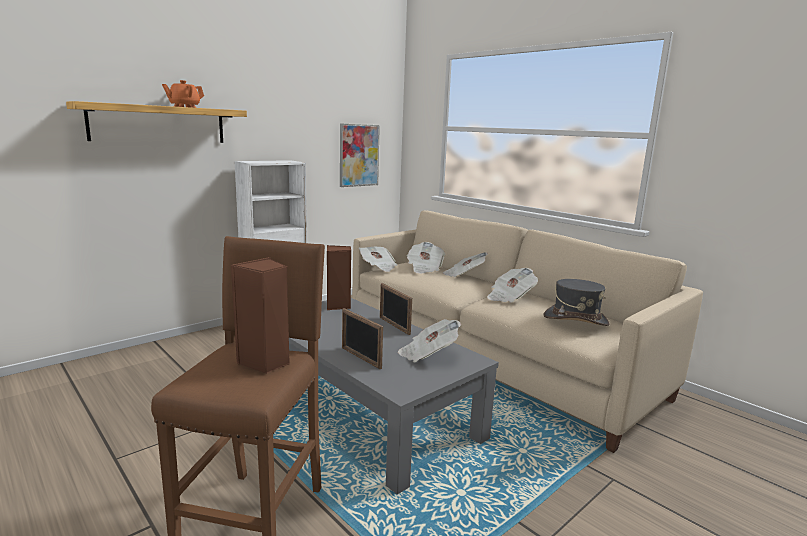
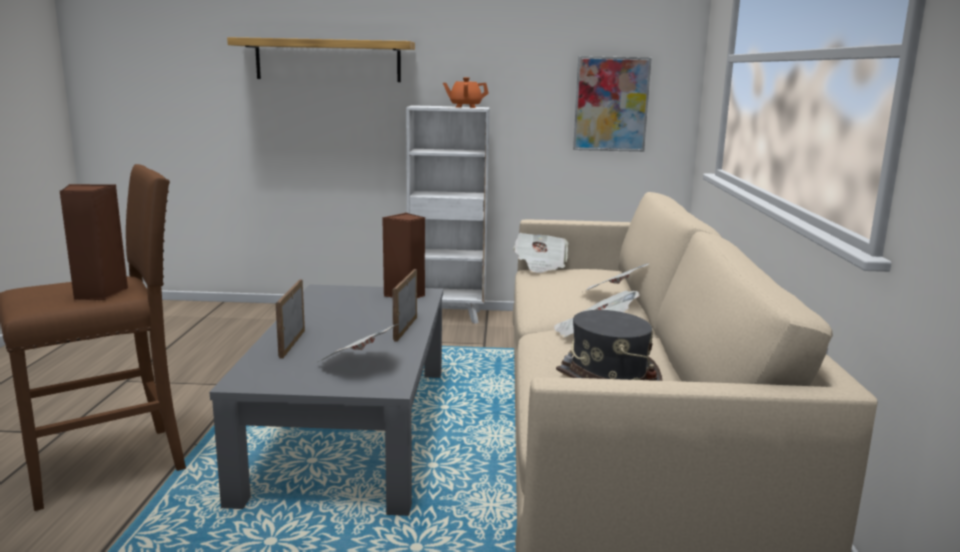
camera: 45 degrees right, 0 degrees up
orange teapot [162,80,204,108] -> orange teapot moved to [443,77,489,108]
newspaper [407,242,445,274] -> none

